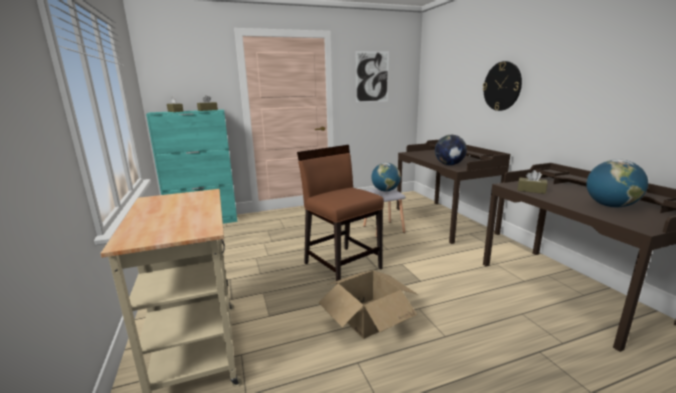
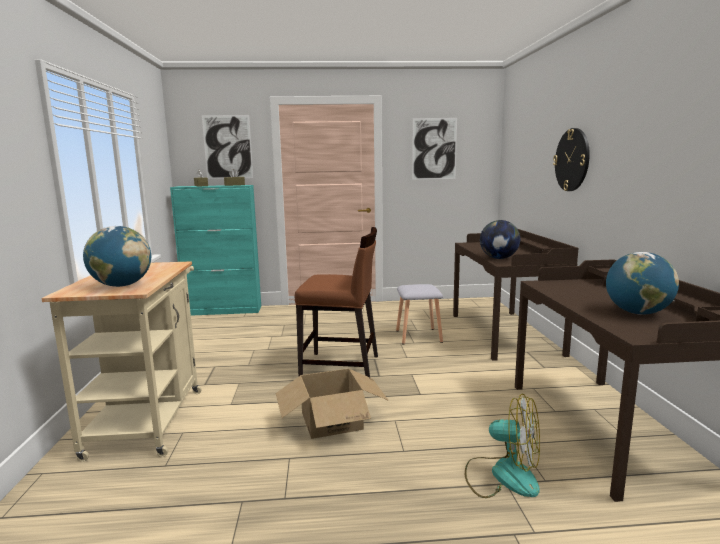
camera: 15 degrees right, 5 degrees down
brown chair [297,145,384,284] -> brown chair turned 120 degrees clockwise [295,227,378,377]
globe [371,163,401,192] -> globe moved to [83,226,151,287]
brown tissue box [517,170,548,194] -> none
none -> picture [202,115,253,179]
none -> fan [465,393,540,498]

